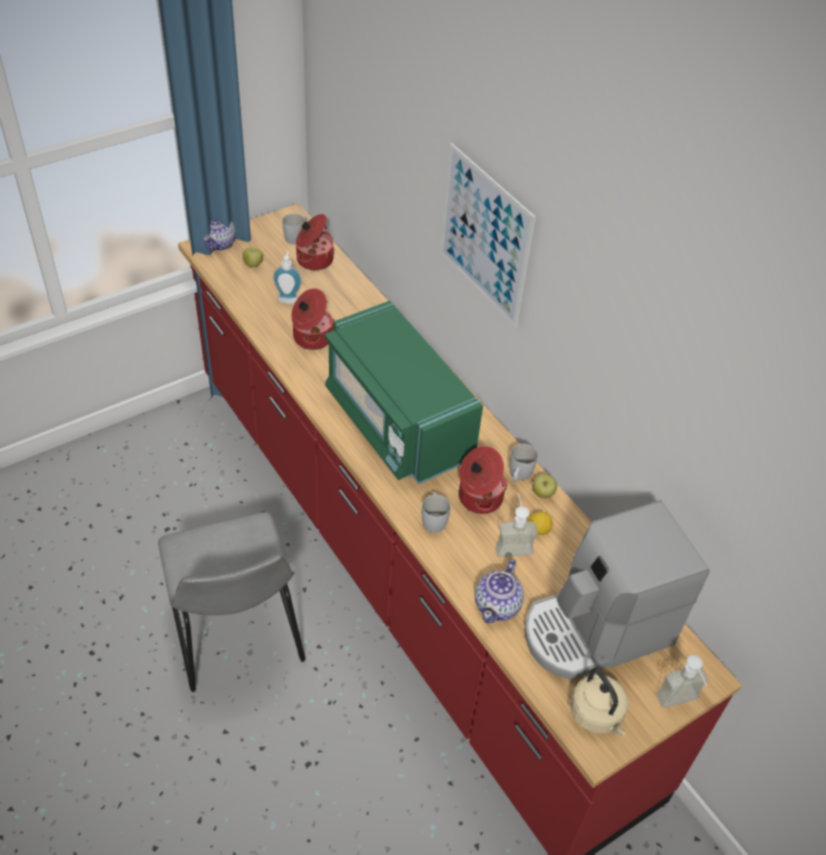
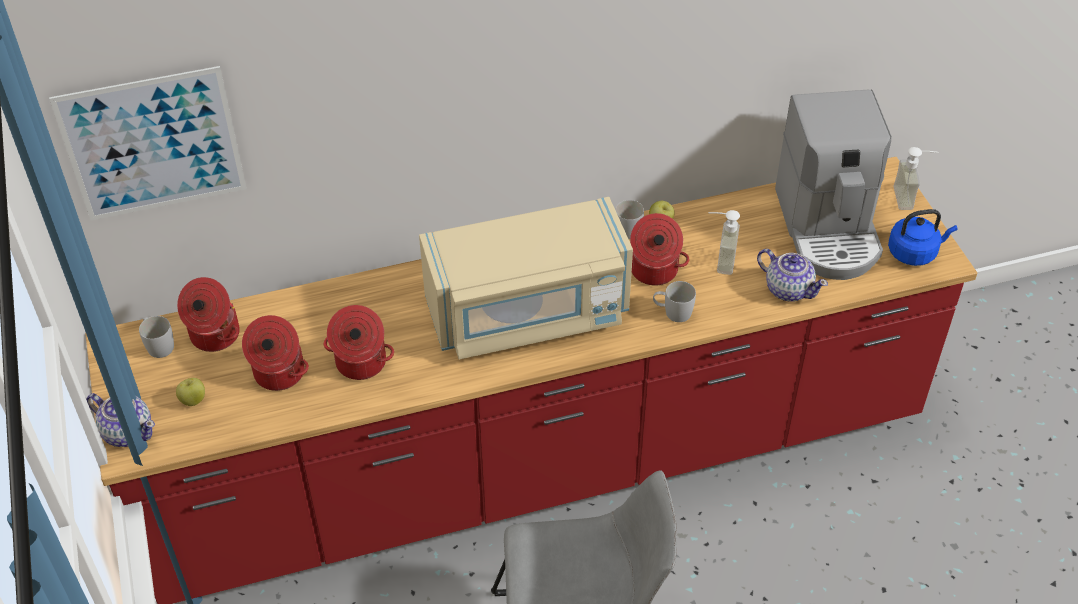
camera: 70 degrees left, 0 degrees up
soap dispenser [273,251,302,304] -> cooking pot [242,315,309,391]
green microwave [325,301,483,484] -> beige microwave [419,197,633,359]
picture [440,143,536,327] -> picture moved to [49,66,247,220]
lemon [528,512,553,535] -> none
beige kettle [570,668,628,736] -> blue kettle [888,209,957,266]

